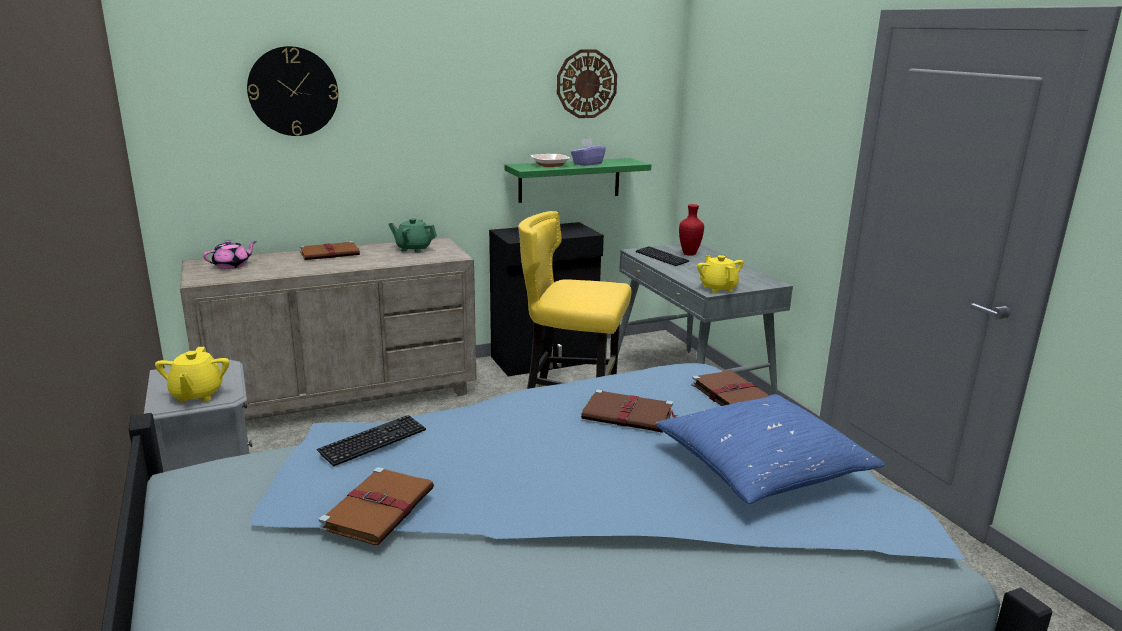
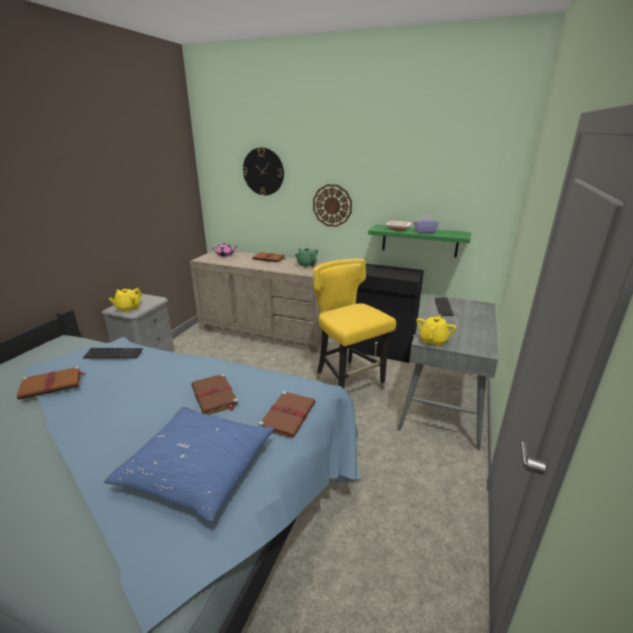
camera: 45 degrees right, 5 degrees up
wall clock [557,49,617,118] -> wall clock moved to [313,184,352,227]
red vase [679,204,704,256] -> none

